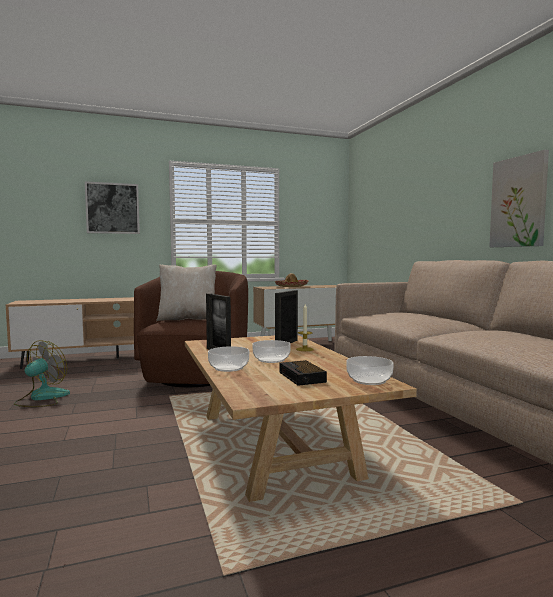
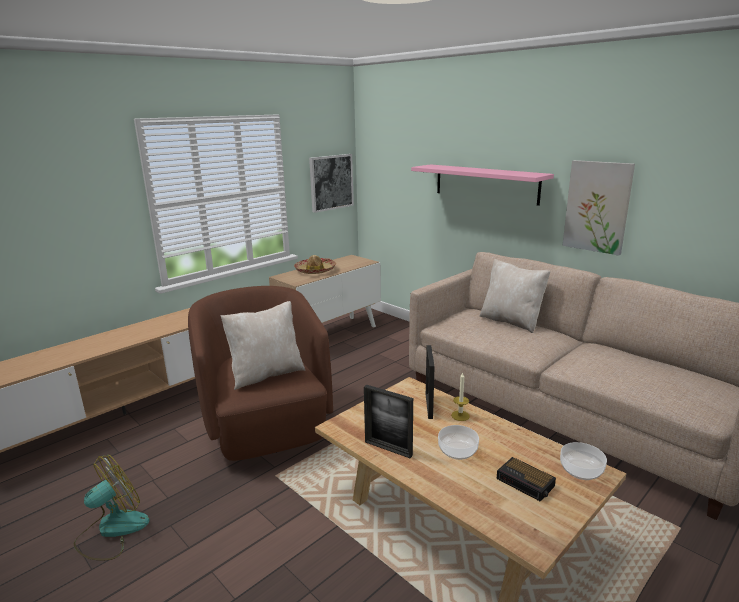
camera: 25 degrees left, 15 degrees up
fan [14,340,70,407] -> fan turned 45 degrees clockwise [74,455,149,560]
picture [85,181,140,234] -> picture moved to [309,154,354,213]
bowl [208,346,249,372] -> none
none -> pink shelf [411,164,554,206]
none -> beige pillow [480,259,551,333]

